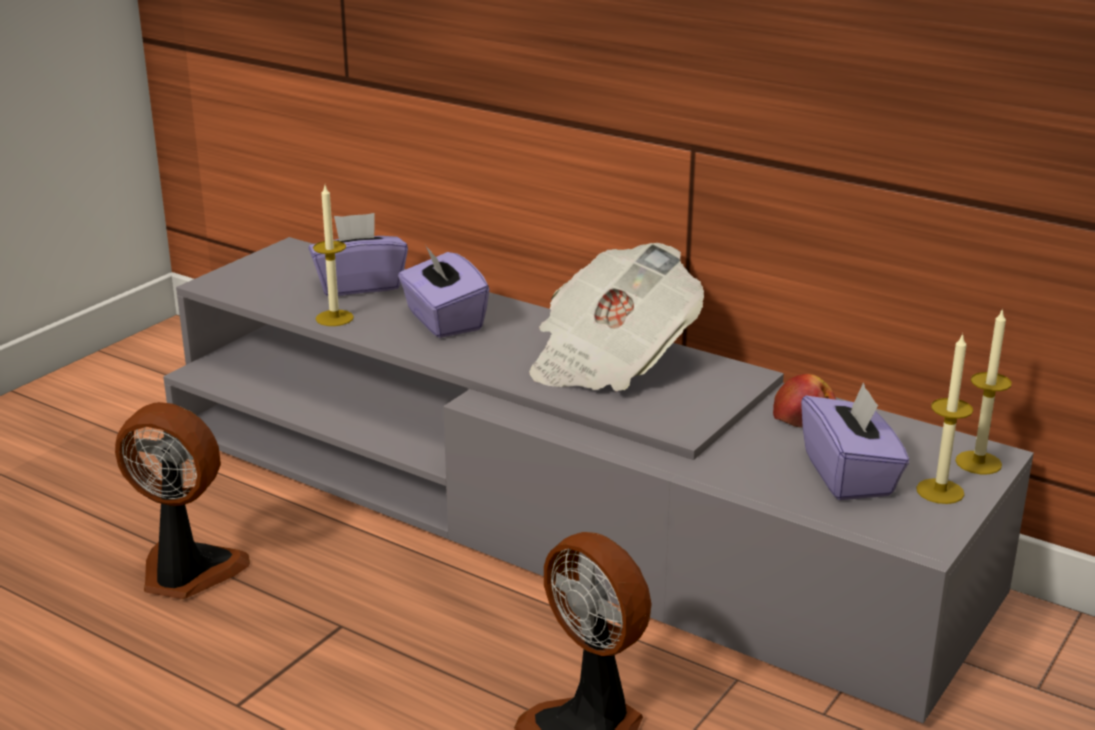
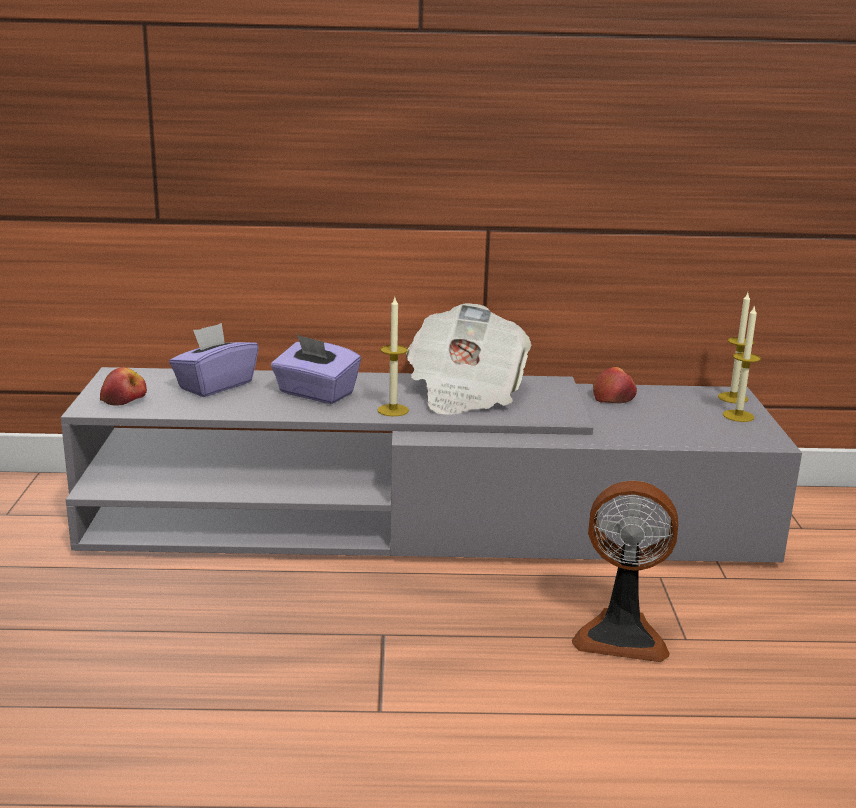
camera: 35 degrees left, 5 degrees down
fan [115,402,250,599] -> none
candle [313,185,354,326] -> candle moved to [377,297,409,416]
purple tissue box [801,382,909,500] -> none
none -> apple [100,367,147,406]

